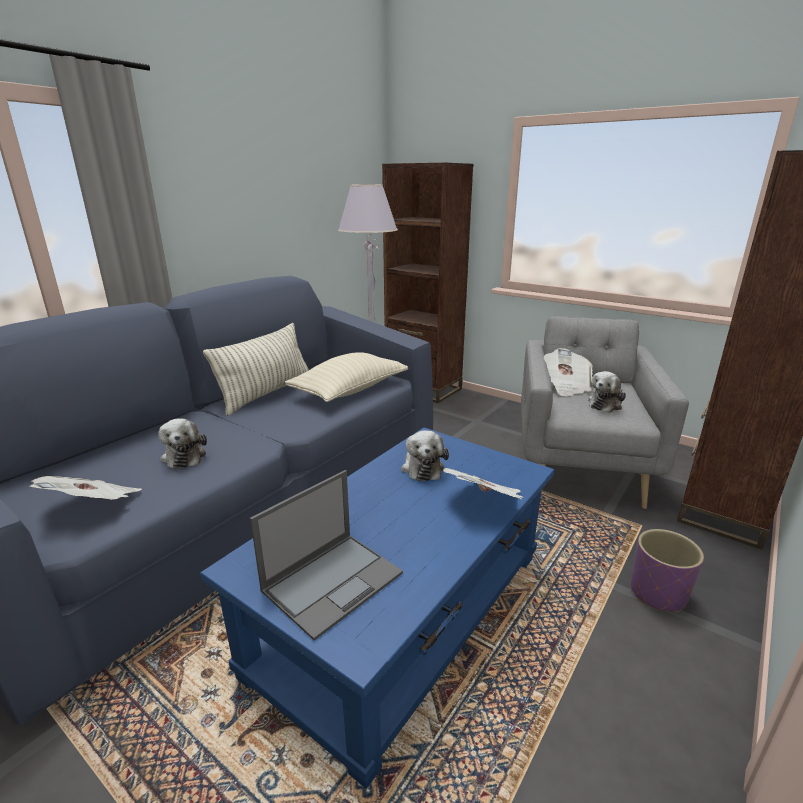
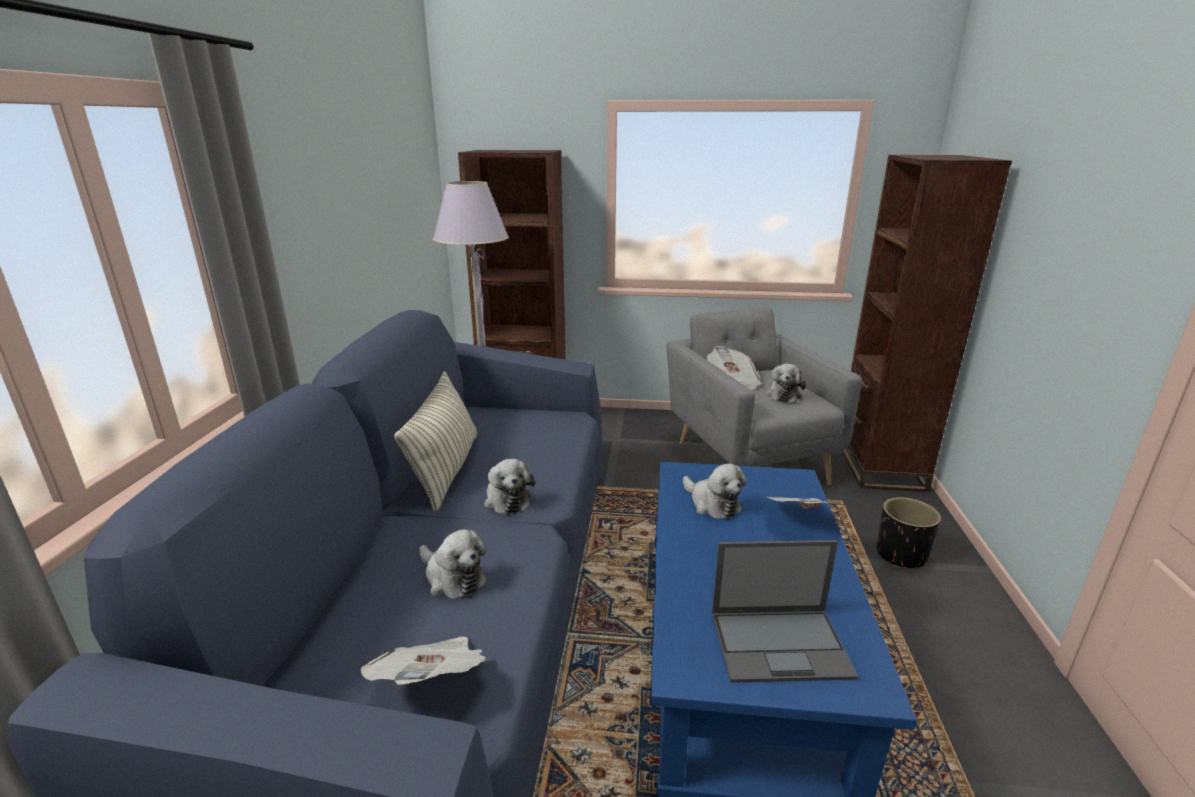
camera: 30 degrees left, 0 degrees up
laptop [250,470,403,641] -> laptop turned 75 degrees clockwise [712,540,858,683]
beige pillow [285,353,408,402] -> none
purple planter [631,529,704,612] -> black planter [877,497,941,569]
none -> plush toy [484,459,535,515]

